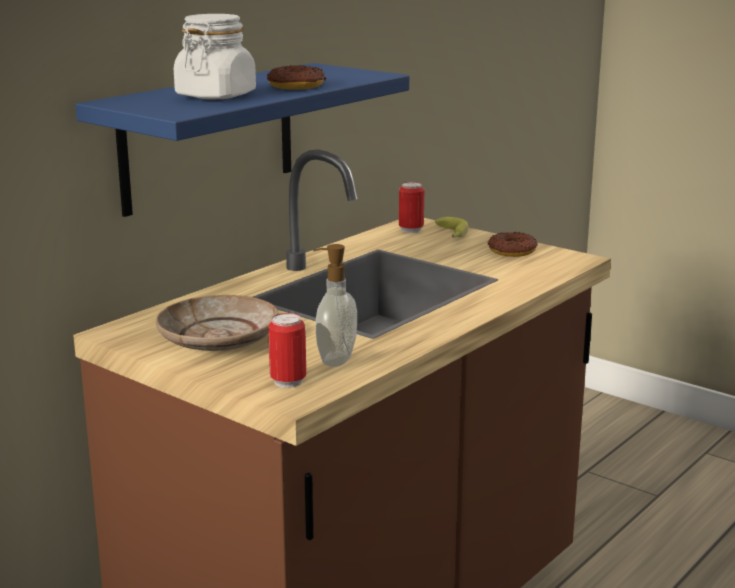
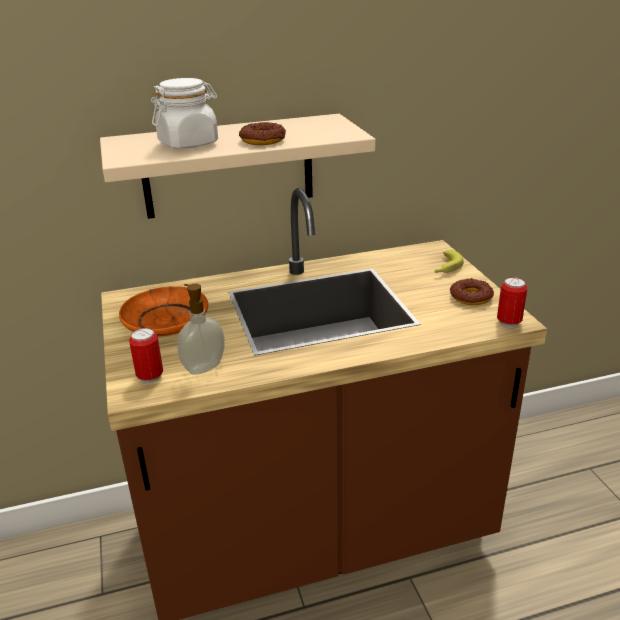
camera: 35 degrees right, 10 degrees up
blue shelf [75,63,409,217] -> beige shelf [100,114,376,219]
beige plate [156,295,279,351] -> orange plate [119,286,208,336]
can [399,182,425,233] -> can moved to [497,277,527,328]

